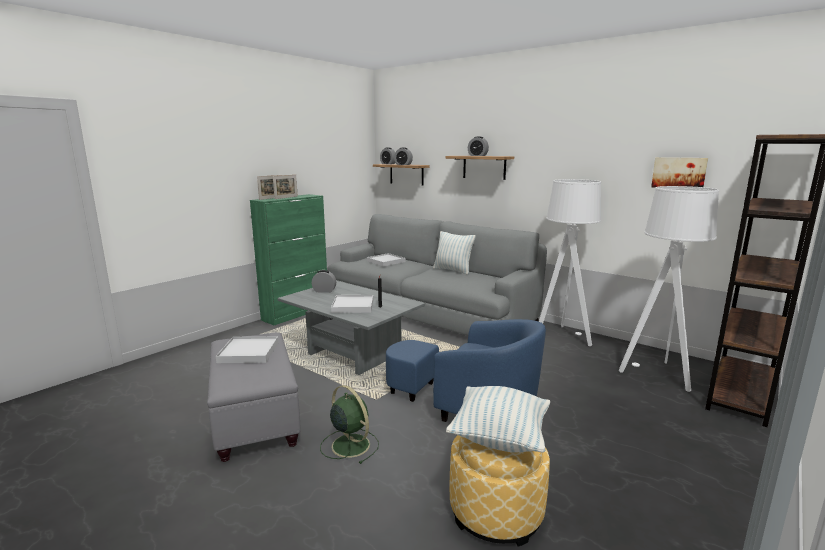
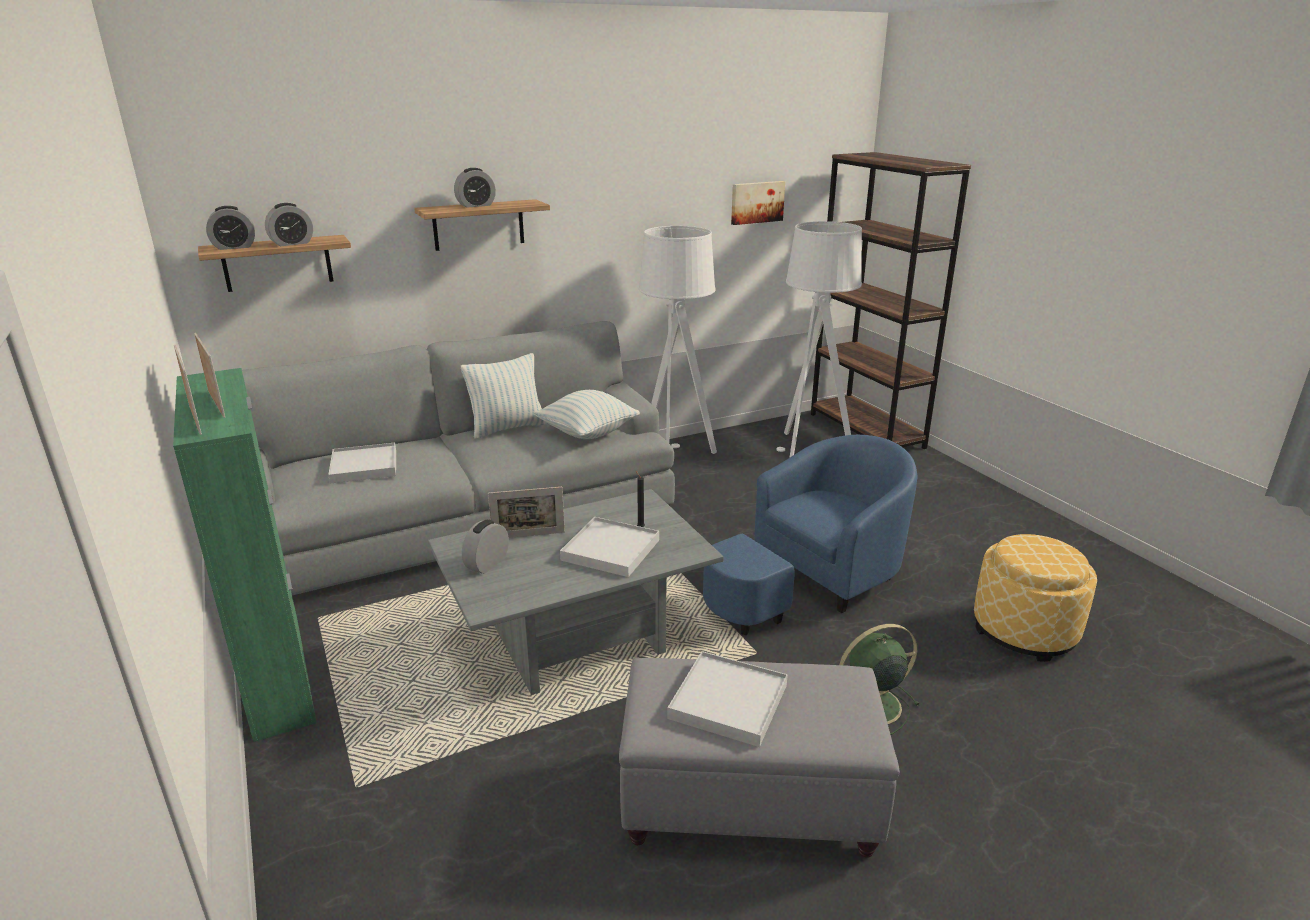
camera: 65 degrees left, 10 degrees up
pillow [446,386,550,453] -> pillow moved to [534,390,640,439]
none -> picture frame [488,487,565,538]

